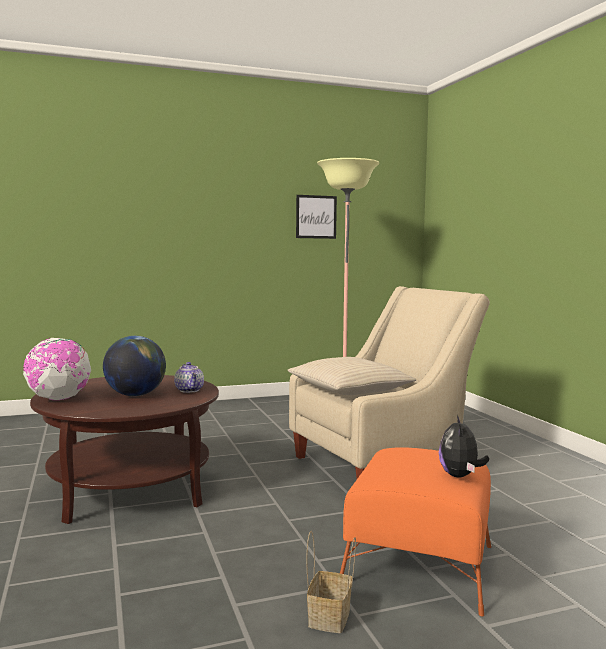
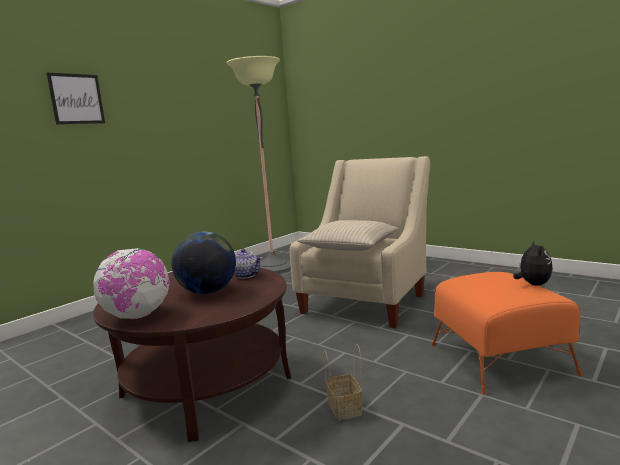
camera: 30 degrees left, 5 degrees up
picture [296,195,337,239] -> picture moved to [47,73,105,124]
basket [306,531,356,633] -> basket moved to [324,344,362,421]
plush toy [439,415,489,477] -> plush toy turned 150 degrees counterclockwise [513,240,553,286]

